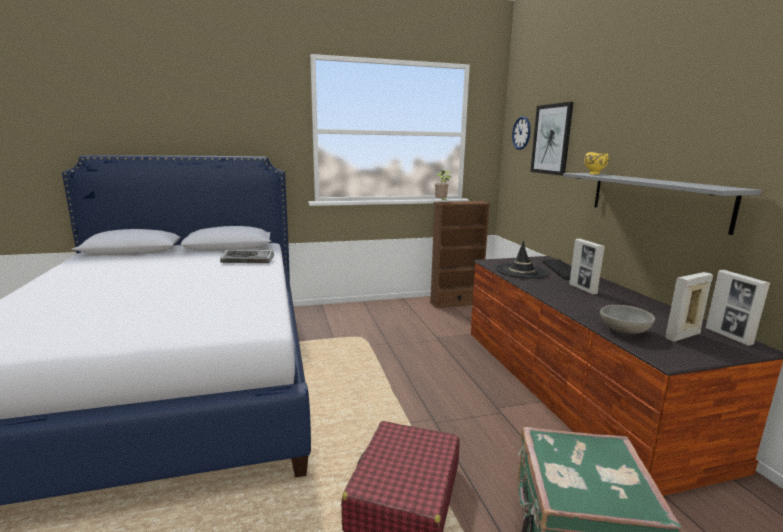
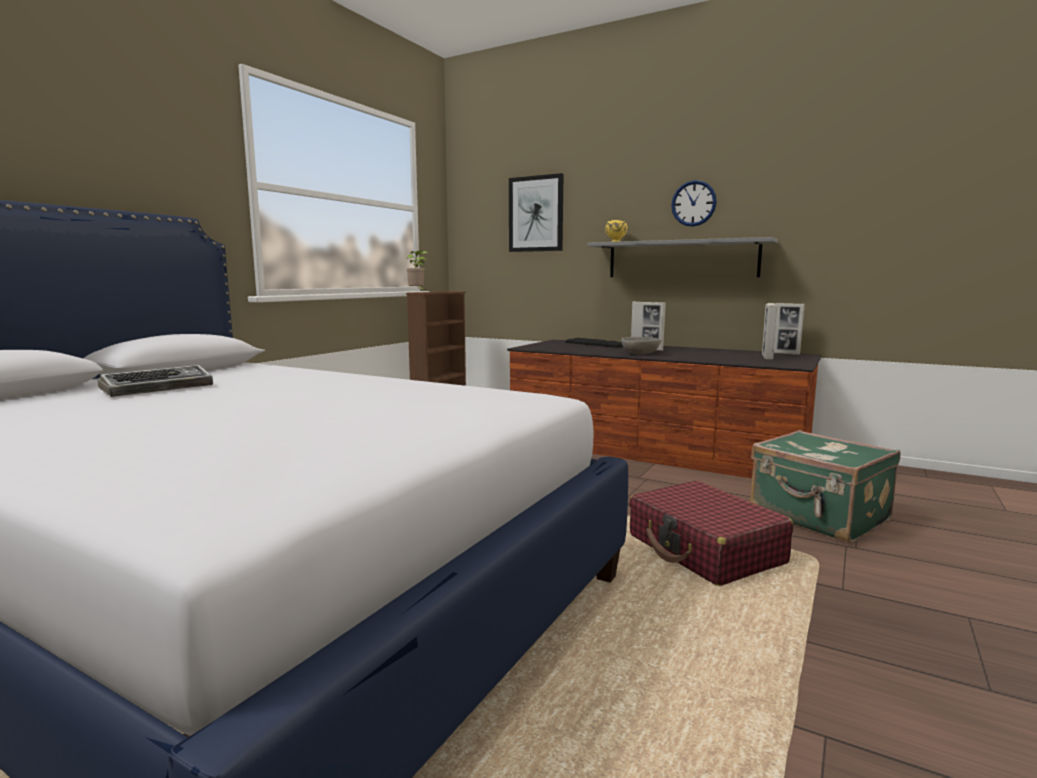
camera: 45 degrees left, 5 degrees down
keyboard [220,250,274,263] -> keyboard moved to [98,365,213,397]
black hat [496,241,549,279] -> none
wall clock [512,116,531,150] -> wall clock moved to [671,180,717,227]
grey bowl [600,305,655,334] -> grey bowl moved to [621,337,661,355]

